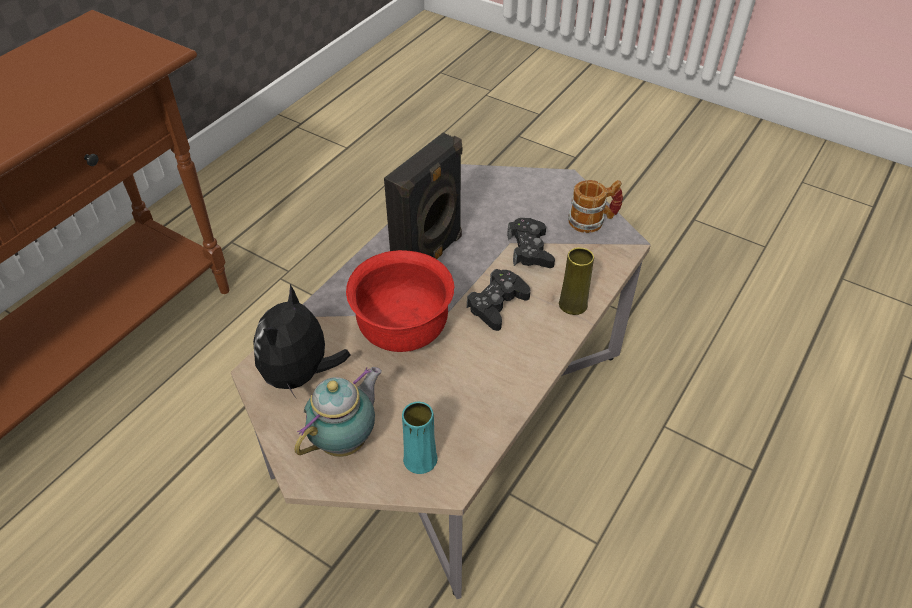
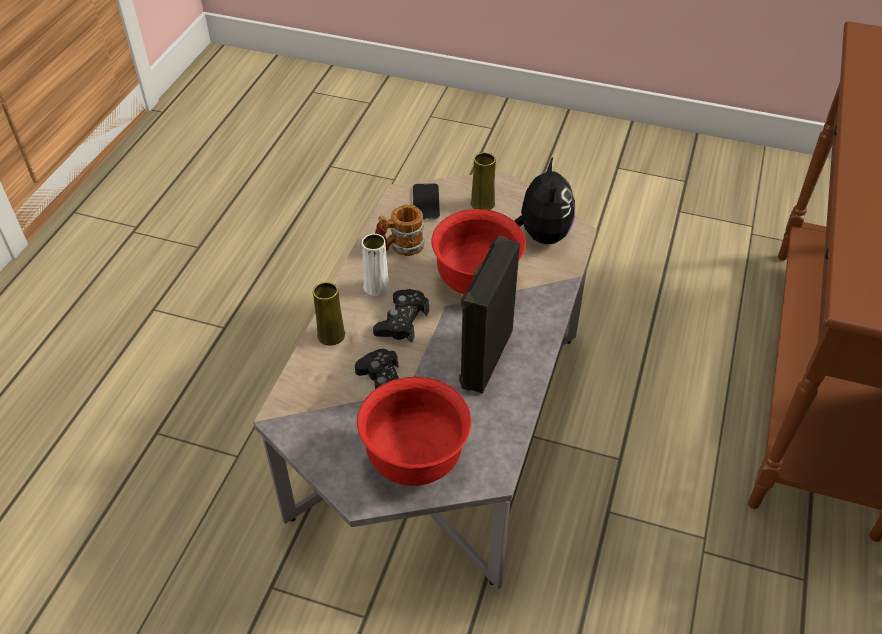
camera: 165 degrees right, 0 degrees up
teapot [294,367,382,457] -> yellow vase [471,152,496,210]
turquoise vase [402,402,437,474] -> phone [413,183,440,220]
mug [568,180,623,233] -> mug moved to [375,204,425,256]
none -> red bowl [357,377,471,486]
none -> white vase [362,234,390,296]

